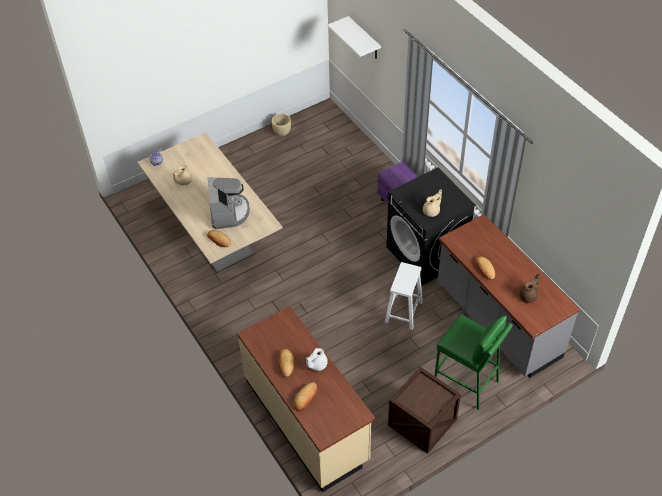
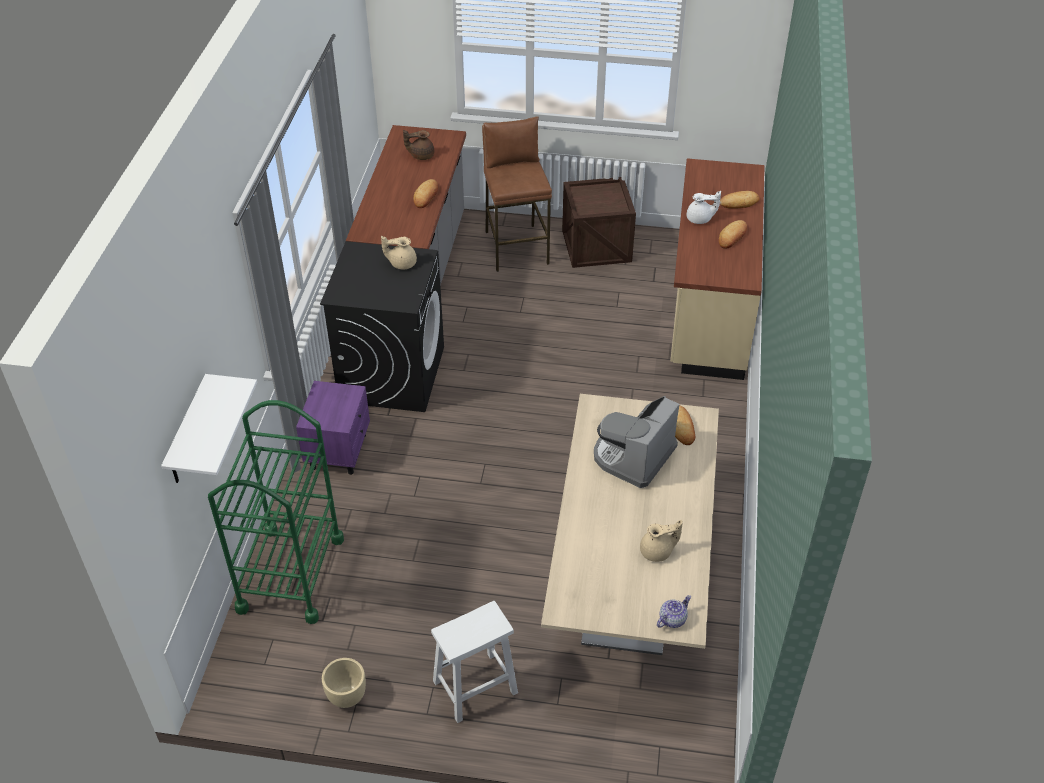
camera: 140 degrees left, 5 degrees down
white stool [385,262,423,330] -> white stool moved to [431,601,518,723]
green stool [435,314,513,410] -> brown stool [482,116,552,272]
none -> green cart [208,400,344,624]

